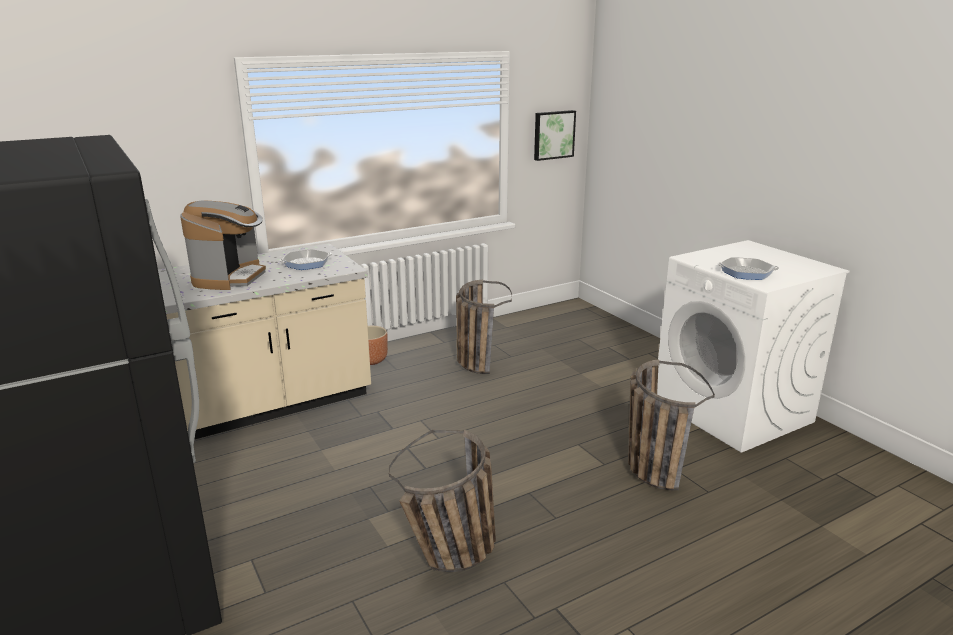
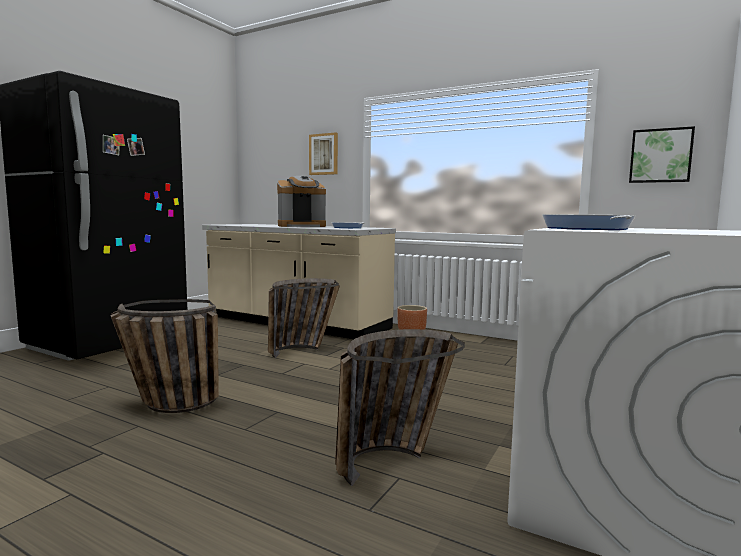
camera: 60 degrees right, 15 degrees down
basket [456,280,512,374] -> basket moved to [268,278,340,358]
none -> picture [309,132,338,175]

